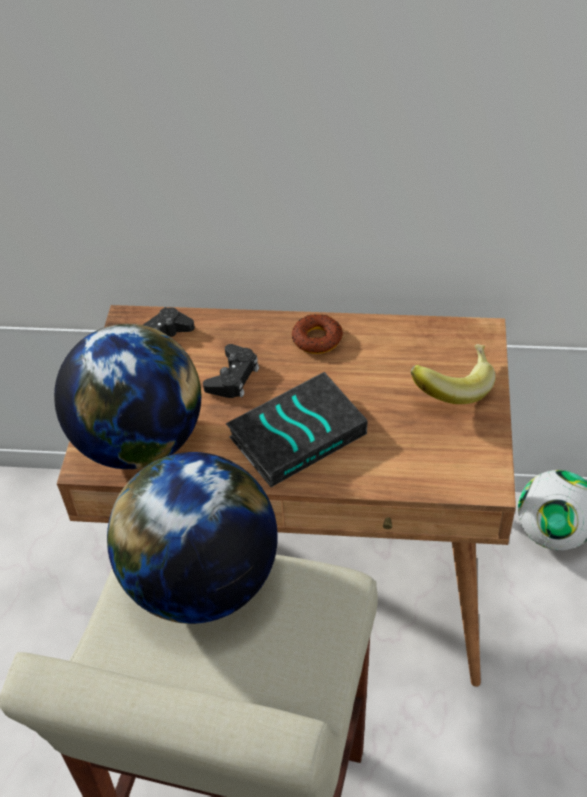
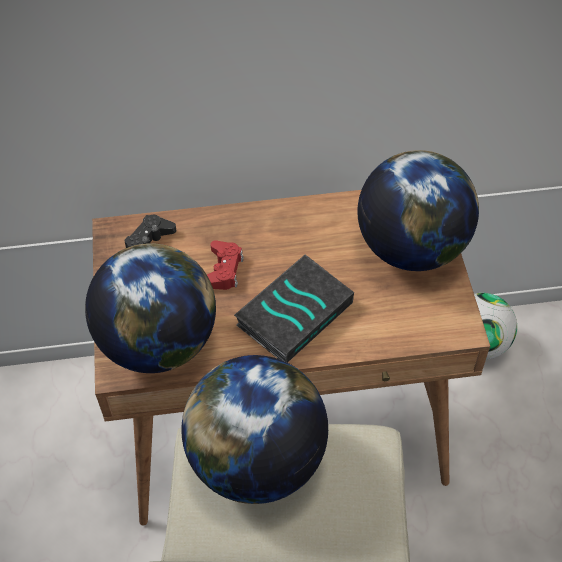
camera: 15 degrees left, 5 degrees up
black game controller [203,344,259,398] -> red game controller [207,240,244,290]
donut [292,314,343,354] -> none
banana [411,344,496,404] -> globe [357,150,479,271]

